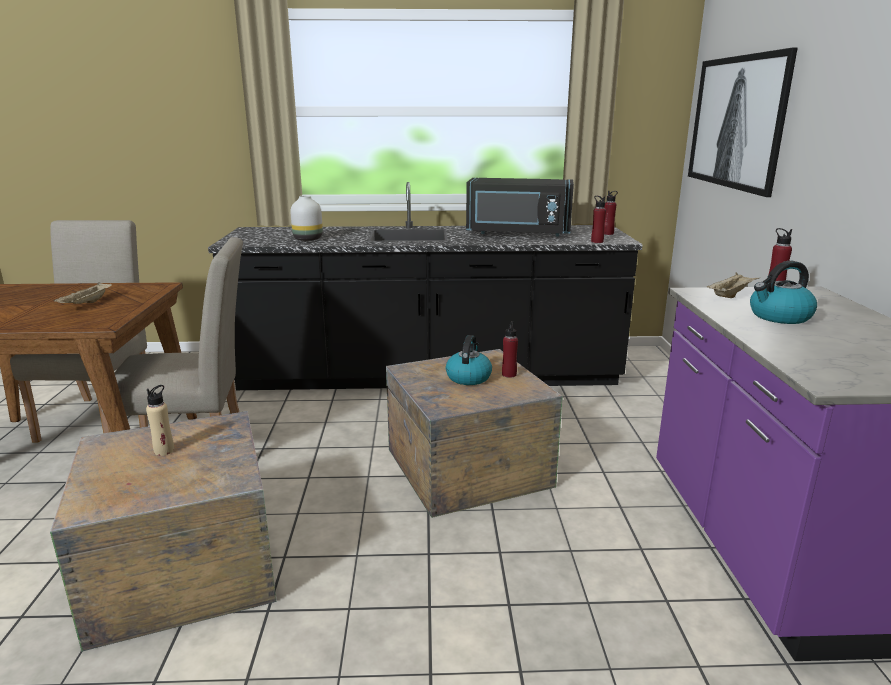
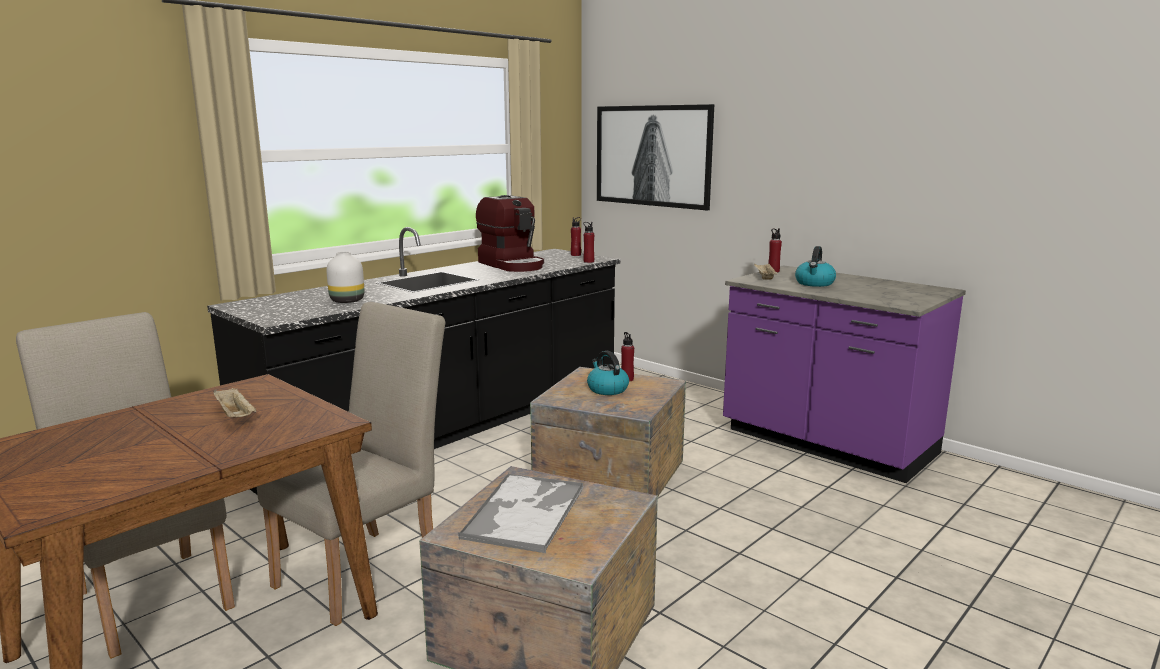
camera: 45 degrees left, 5 degrees down
beige bottle [146,385,174,456] -> tray [458,473,584,553]
black microwave [466,178,574,237] -> coffee machine [476,195,544,272]

